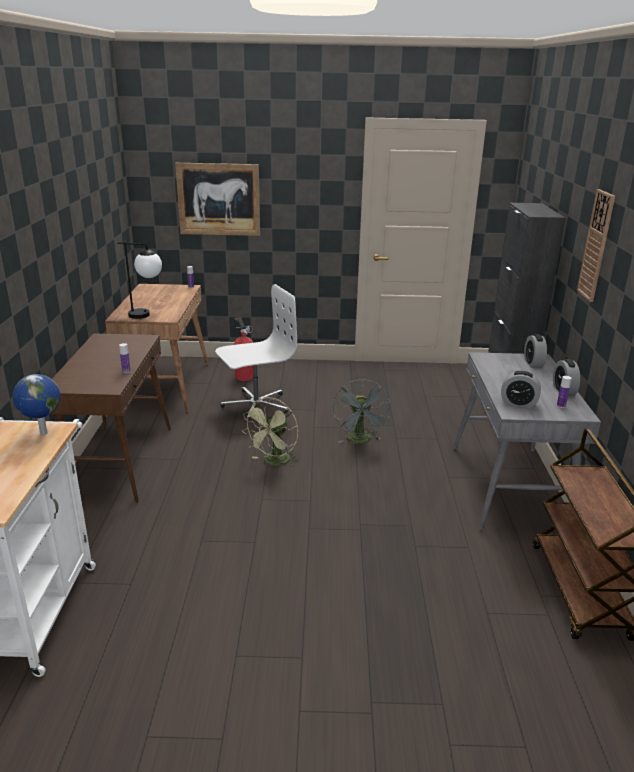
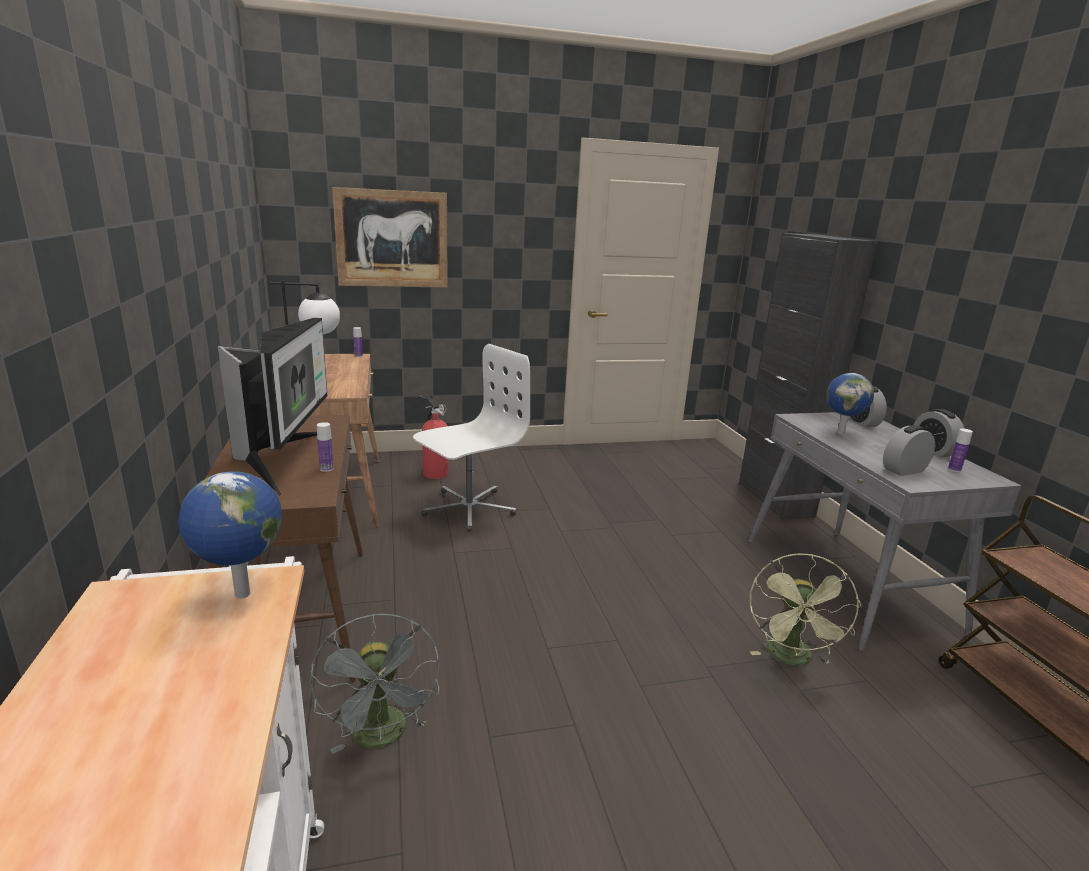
camera: 15 degrees left, 5 degrees down
green fan [242,397,299,467] -> green fan moved to [750,553,861,666]
grey fan [333,379,390,443] -> grey fan moved to [310,614,440,754]
alarm clock [501,371,541,408] -> alarm clock turned 150 degrees clockwise [883,425,935,476]
wall clock [577,189,615,302] -> none
none -> monitor [218,318,328,496]
none -> globe [827,373,874,435]

